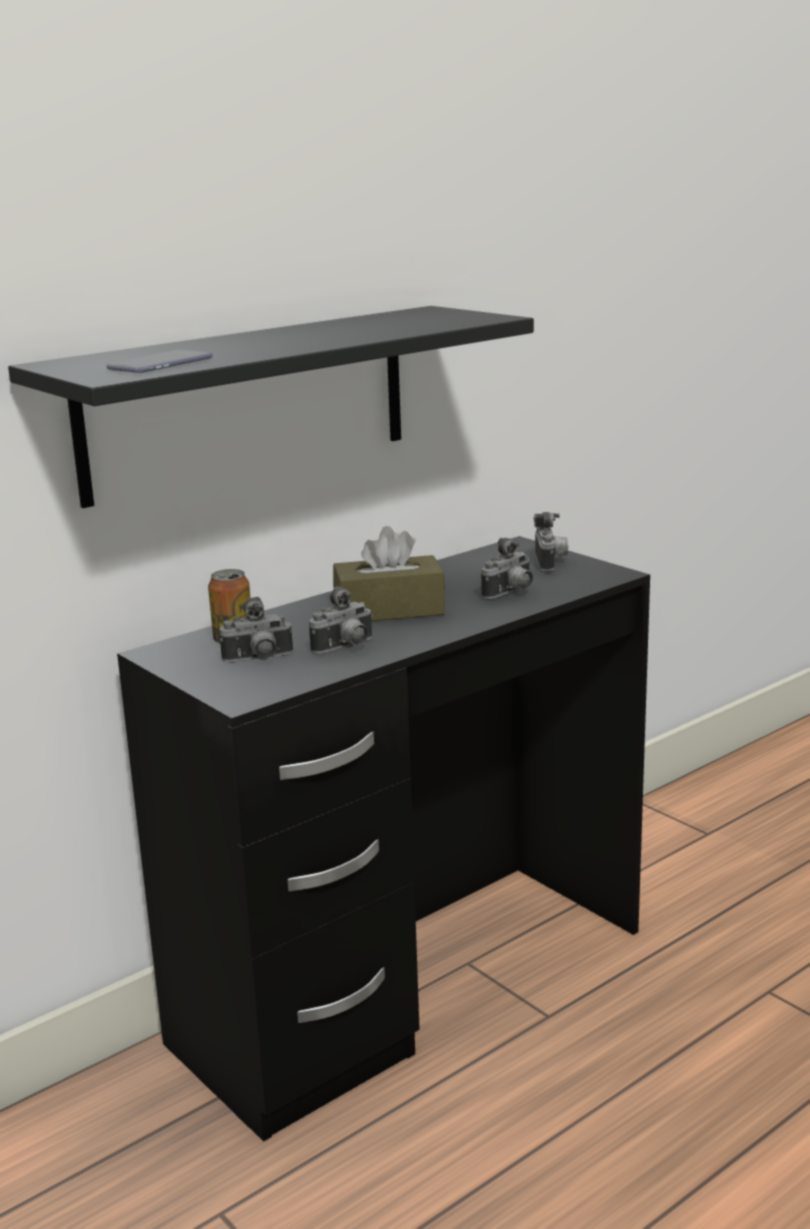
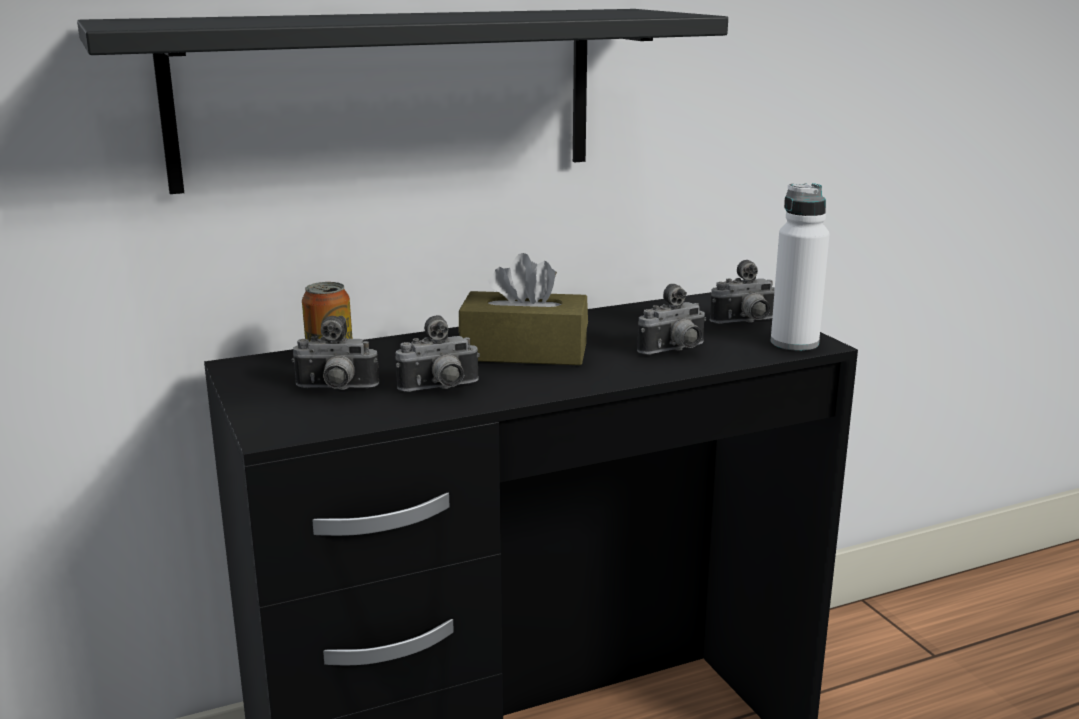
camera: 15 degrees right, 0 degrees up
phone [107,350,213,373] -> none
camera [534,512,568,572] -> camera turned 60 degrees clockwise [710,260,775,324]
none -> white bottle [771,183,830,351]

